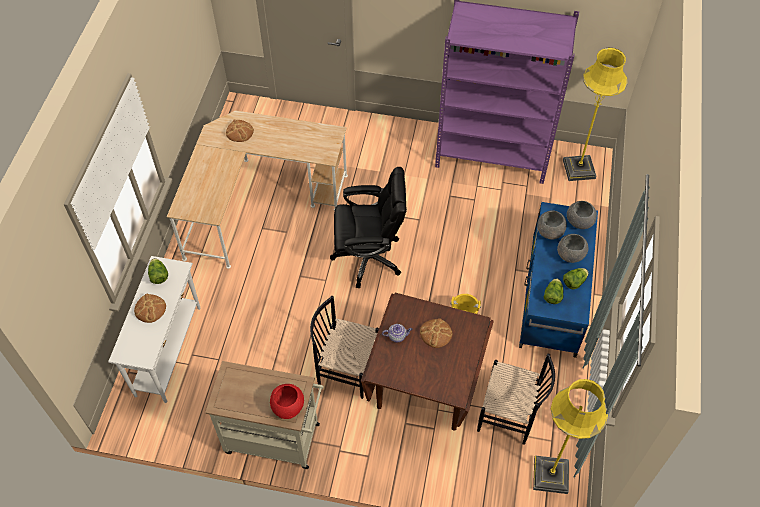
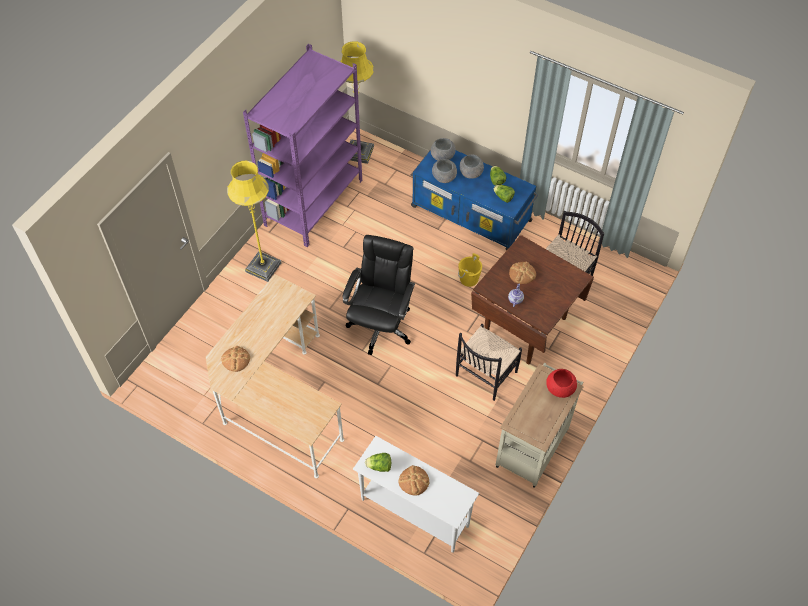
camera: 70 degrees left, 0 degrees up
yellow floor lamp [533,379,608,494] -> yellow floor lamp moved to [227,161,282,282]

